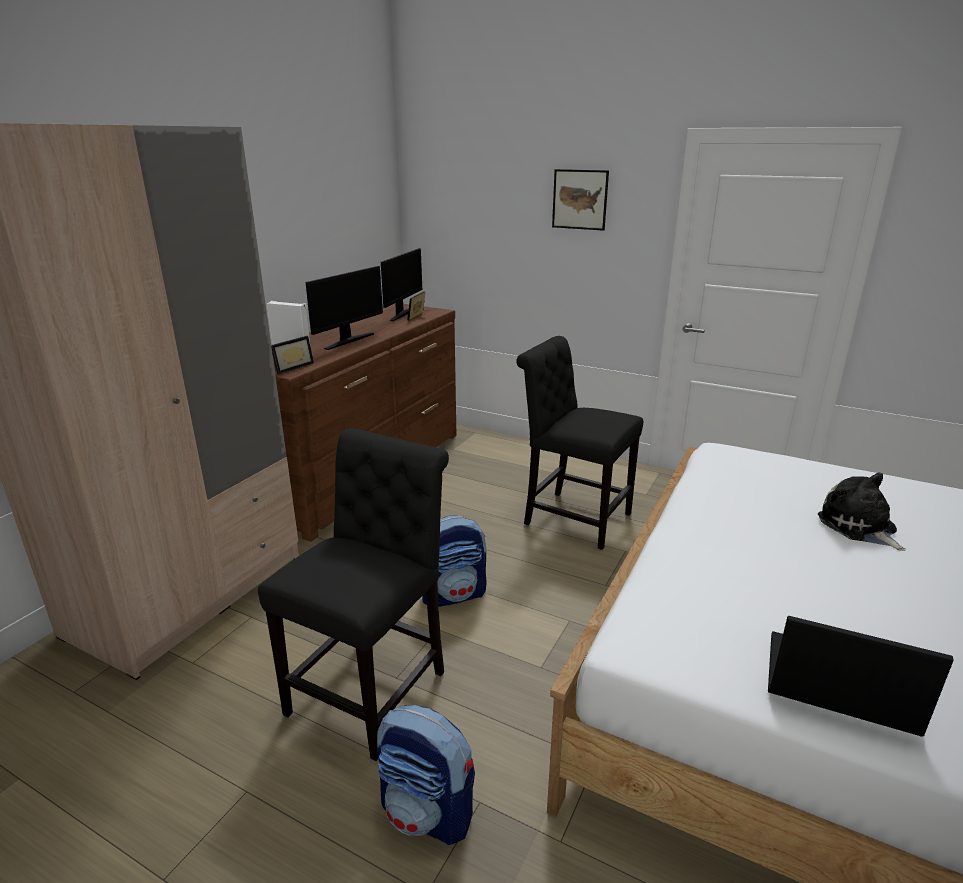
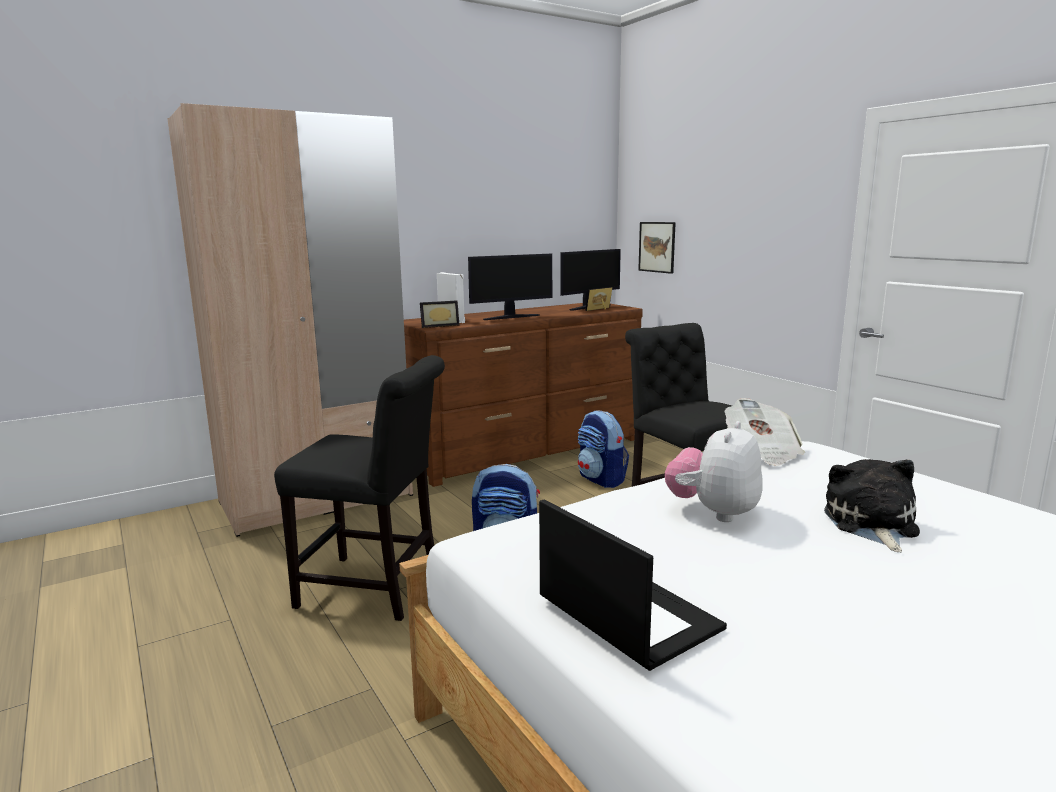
camera: 30 degrees right, 10 degrees down
black chair [258,428,449,761] -> black chair turned 45 degrees clockwise [274,355,445,621]
backpack [377,705,475,845] -> backpack moved to [578,410,629,488]
picture [552,169,609,231] -> picture moved to [638,222,676,274]
none -> plush toy [665,421,763,522]
none -> newspaper [724,398,805,466]

